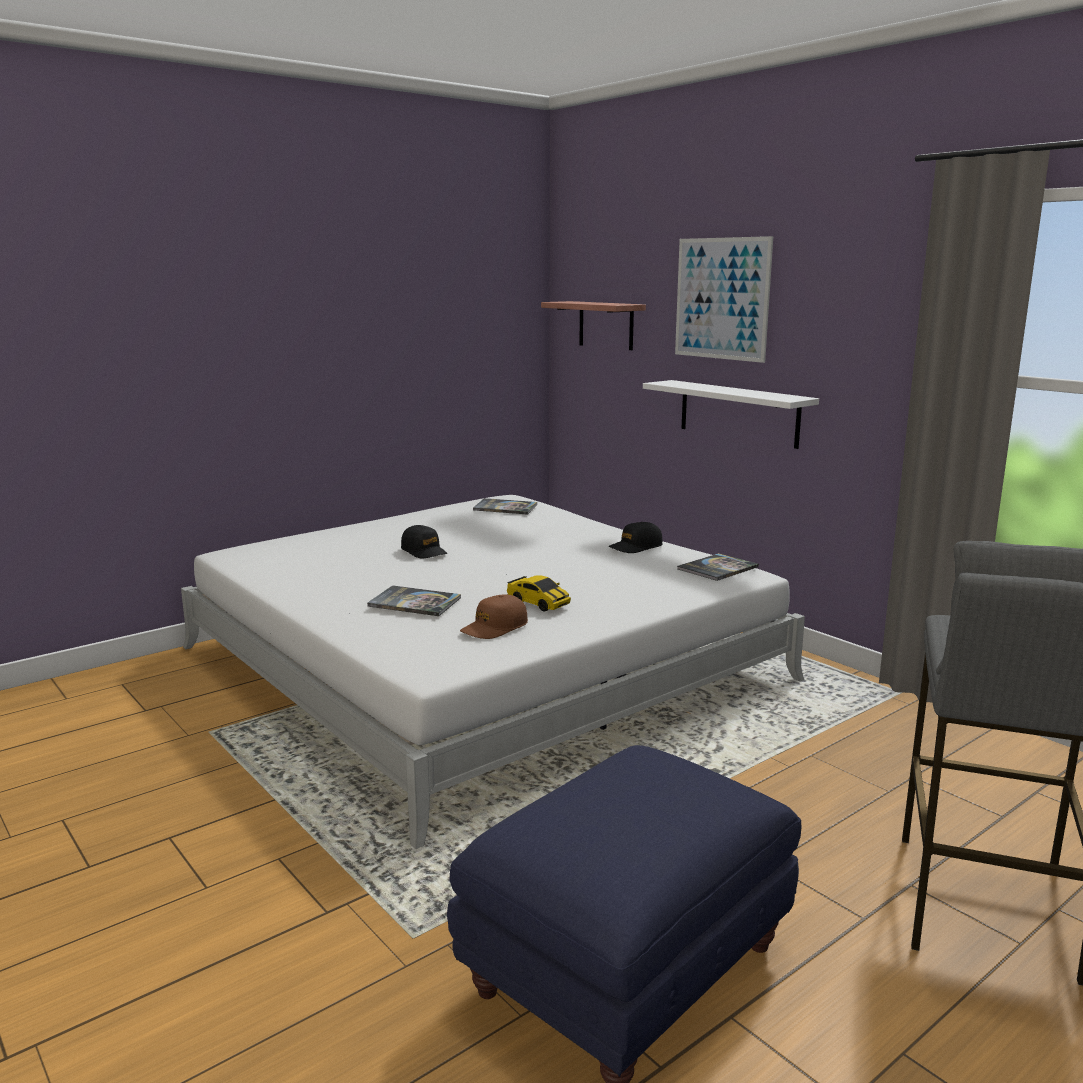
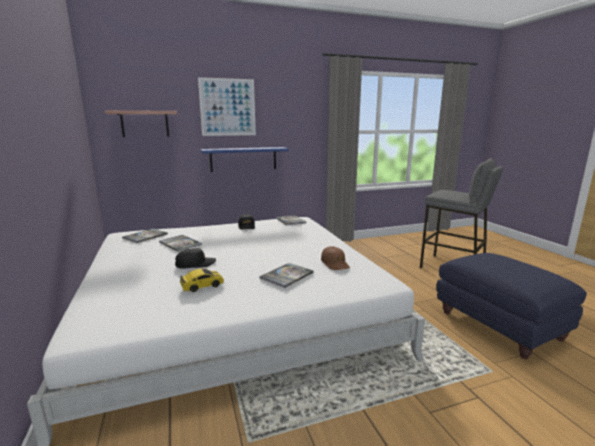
camera: 70 degrees left, 0 degrees up
toy car [507,575,571,611] -> toy car moved to [180,269,224,292]
white shelf [643,380,819,449] -> blue shelf [200,147,289,172]
none -> book [159,235,202,252]

